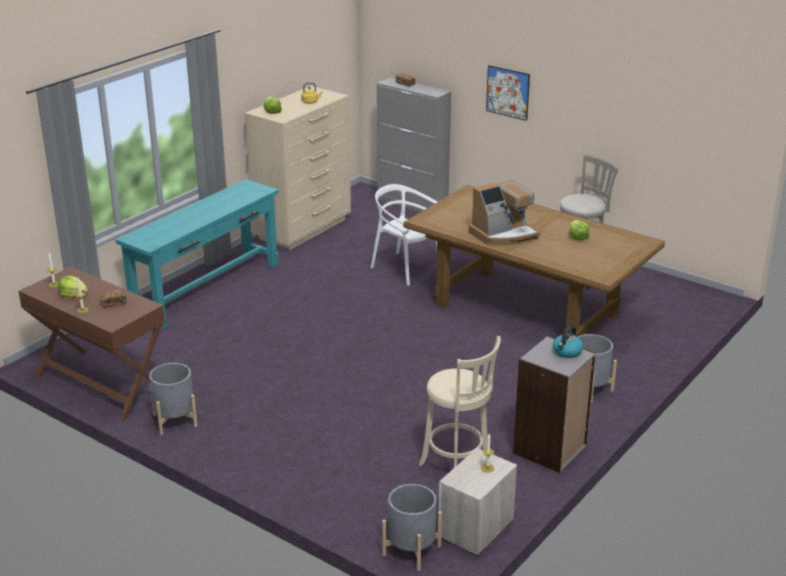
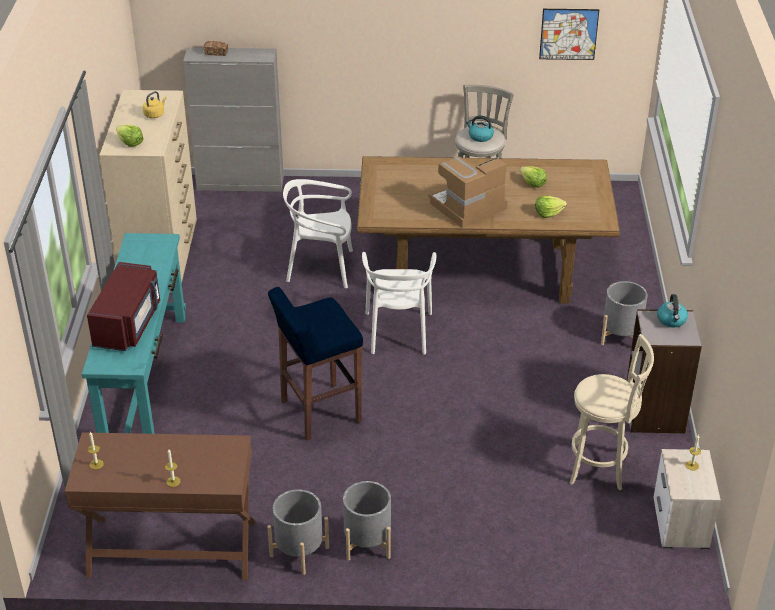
camera: 35 degrees left, 10 degrees up
lettuce [58,275,88,298] -> lettuce moved to [535,196,567,218]
bread [100,289,127,308] -> none
grey planter [382,484,442,571] -> grey planter moved to [343,481,391,561]
coffee machine [468,180,541,246] -> coffee machine turned 150 degrees counterclockwise [428,156,507,228]
picture [486,65,530,121] -> picture moved to [539,9,599,60]
none -> red microwave [87,262,160,351]
none -> blue stool [268,287,363,440]
none -> white chair [362,252,436,354]
none -> kettle [466,115,494,142]

